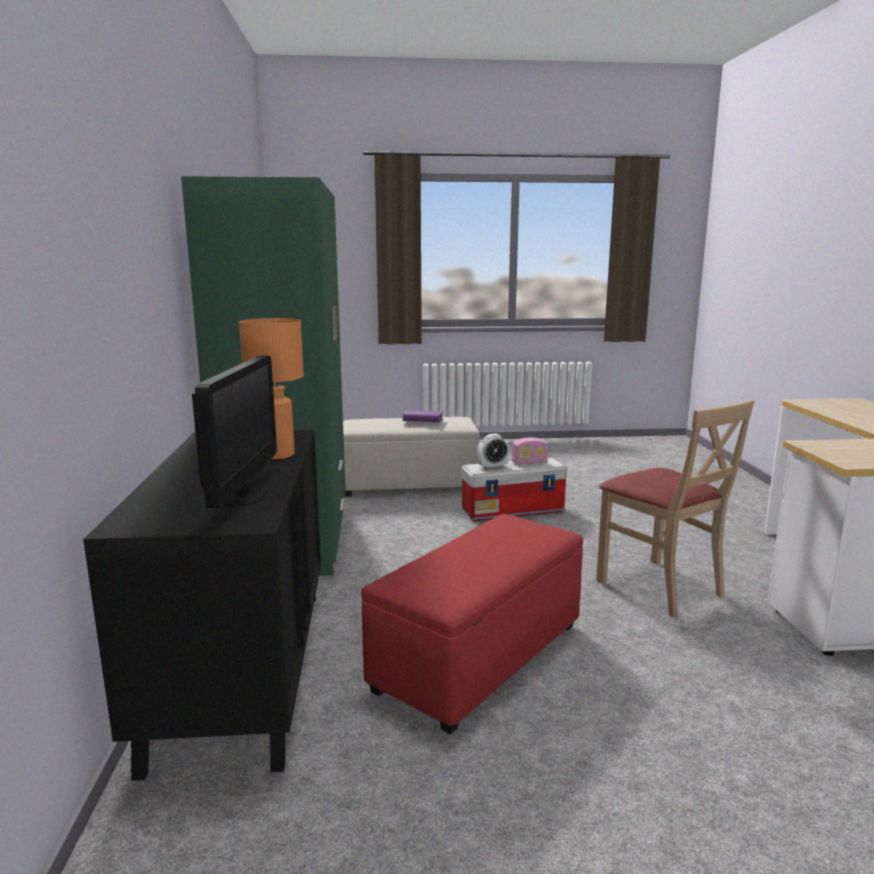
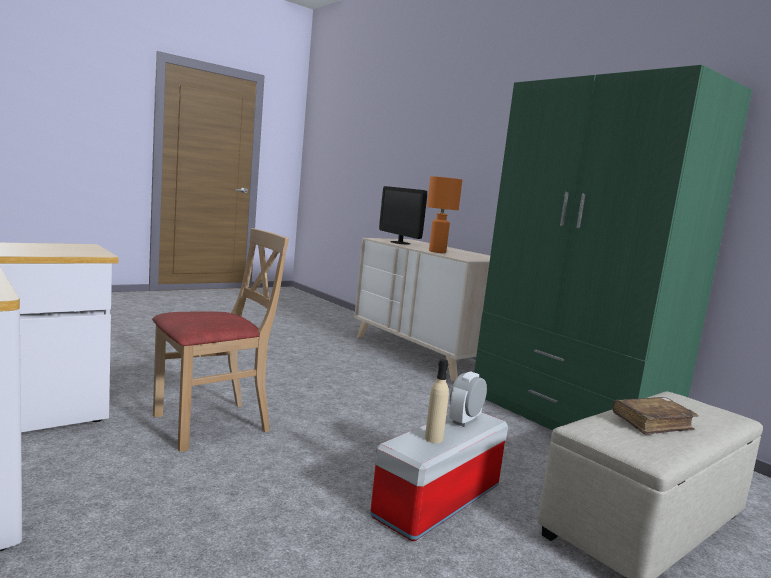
camera: 145 degrees right, 5 degrees down
black dresser [83,430,321,781] -> beige dresser [354,238,490,381]
red ottoman [361,514,583,734] -> none
purple book [403,410,444,423] -> brown book [612,397,699,435]
radio [512,437,548,465] -> beige bottle [425,359,449,443]
beige chair [596,400,755,618] -> beige chair turned 120 degrees clockwise [152,228,289,452]

